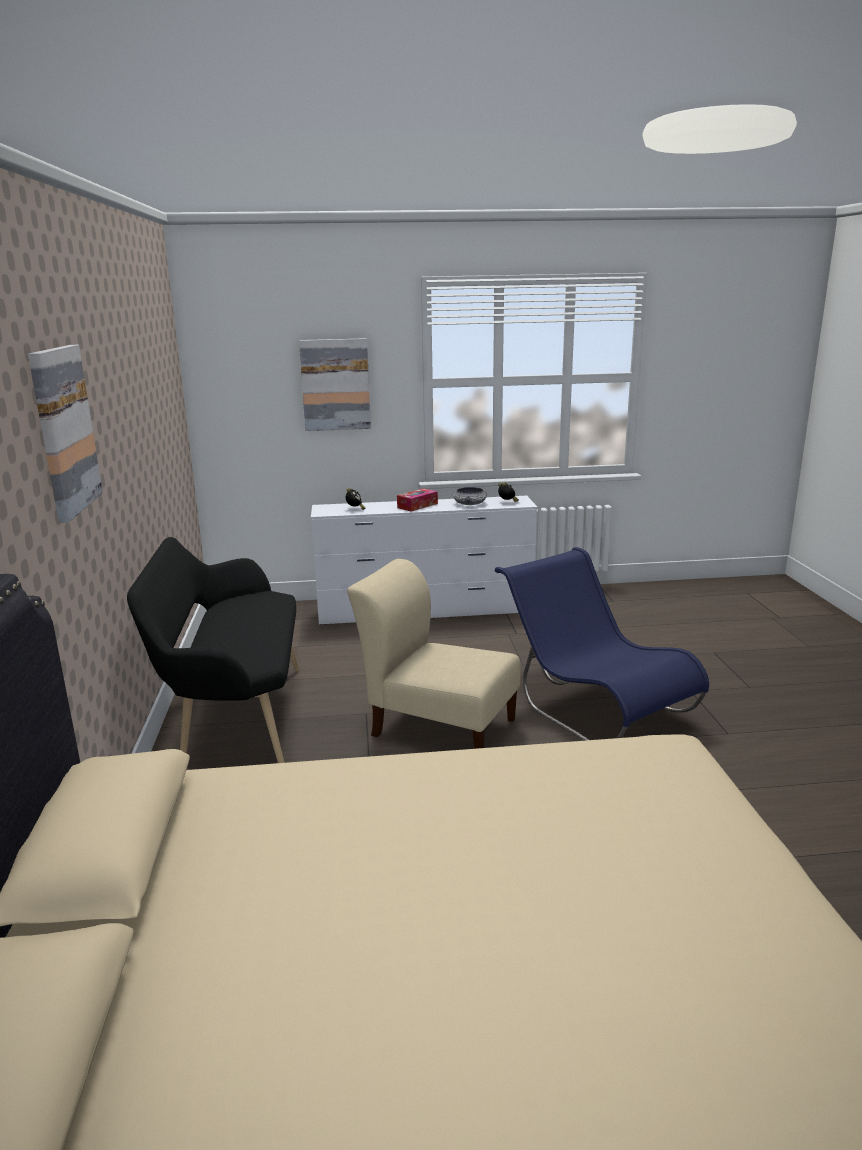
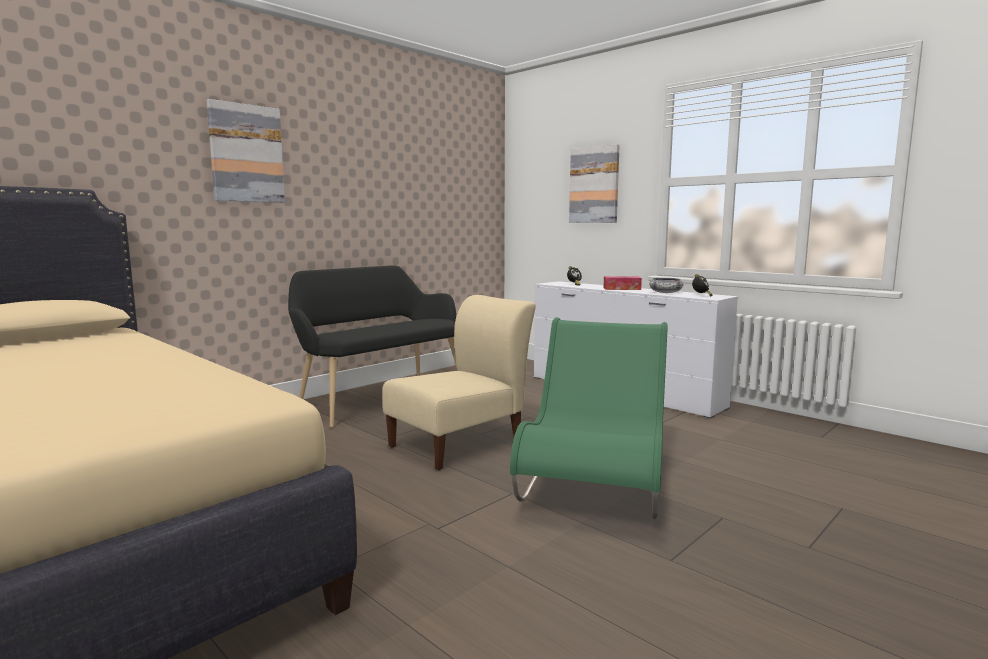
camera: 50 degrees right, 10 degrees down
beige chair [347,559,520,749] -> beige chair turned 60 degrees clockwise [382,295,536,470]
blue chair [495,547,709,741] -> green chair [510,317,668,519]

